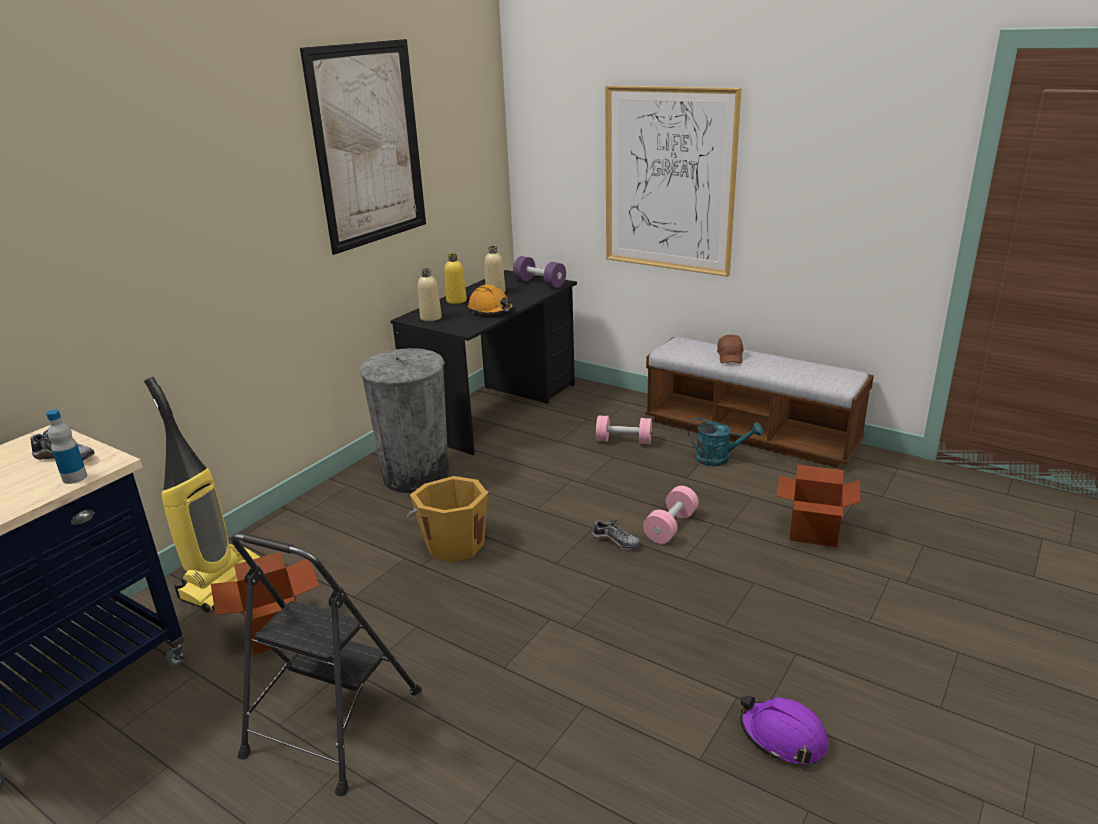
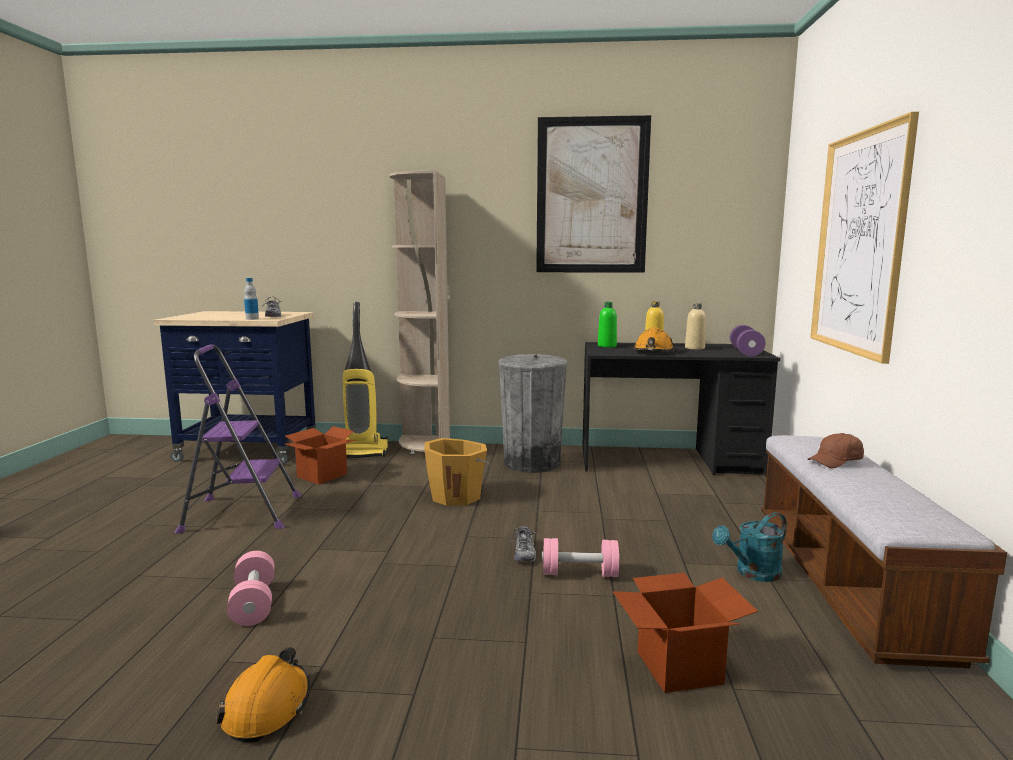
camera: 60 degrees right, 15 degrees down
black step ladder [231,533,422,796] -> purple step ladder [175,344,301,533]
beige bottle [418,268,442,321] -> green bottle [598,302,617,347]
pink dumbbell [596,415,652,444] -> pink dumbbell moved to [227,551,275,626]
turquoise watering can [688,418,763,467] -> turquoise watering can turned 75 degrees clockwise [712,512,787,582]
purple hard hat [740,695,828,764] -> orange hard hat [217,647,310,742]
none -> beige bookcase [390,171,450,454]

